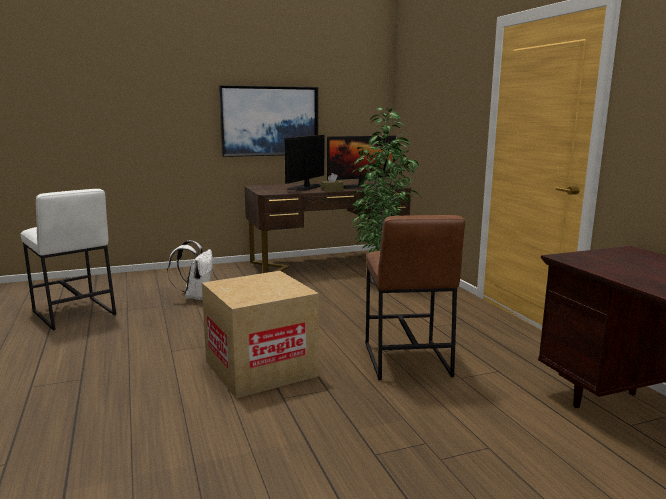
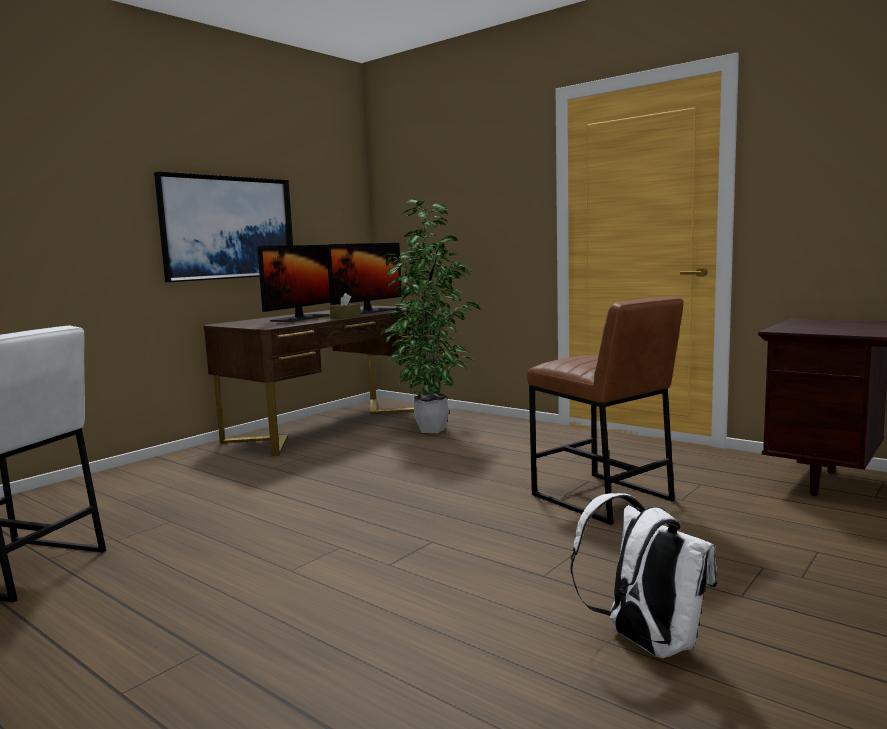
camera: 30 degrees left, 5 degrees down
white backpack [167,240,213,300] -> white backpack moved to [571,493,717,658]
cardboard box [202,271,319,399] -> none
monitor [285,135,324,191] -> monitor turned 150 degrees counterclockwise [257,245,330,322]

